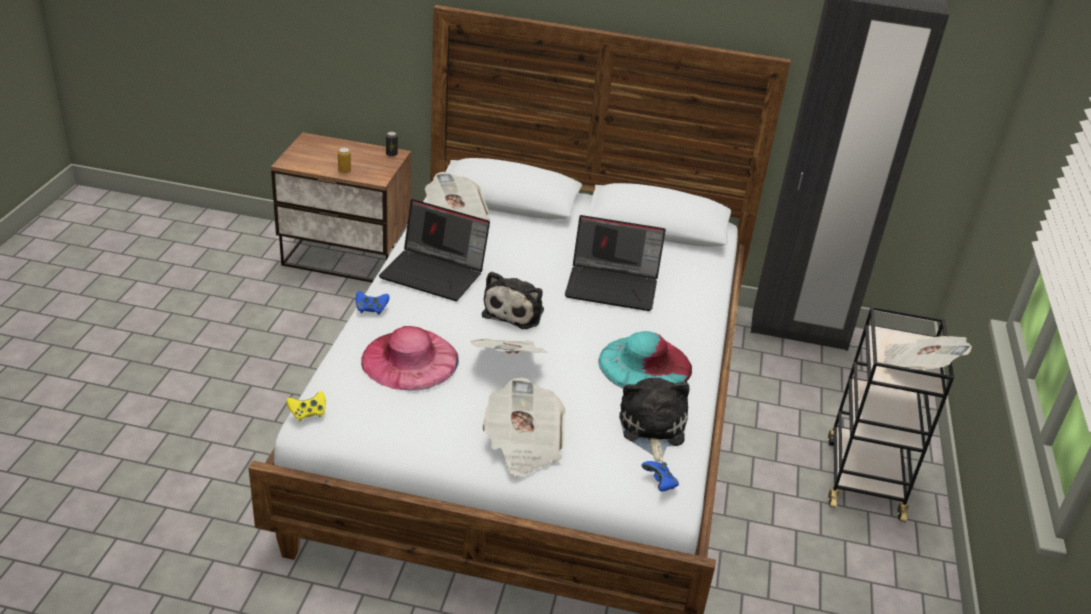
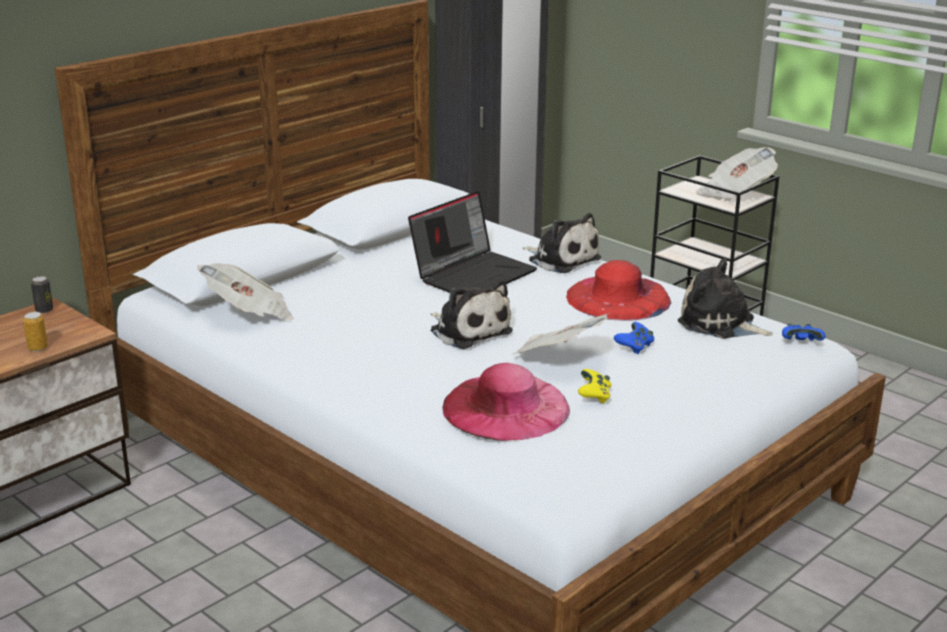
camera: 55 degrees left, 10 degrees down
yellow game controller [286,391,326,421] -> yellow game controller moved to [578,369,611,404]
blue game controller [356,291,390,315] -> blue game controller moved to [614,322,654,354]
laptop [379,199,490,301] -> none
newspaper [482,378,565,477] -> none
turquoise hat [598,331,692,389] -> red hat [566,260,671,321]
none -> plush toy [523,213,601,273]

